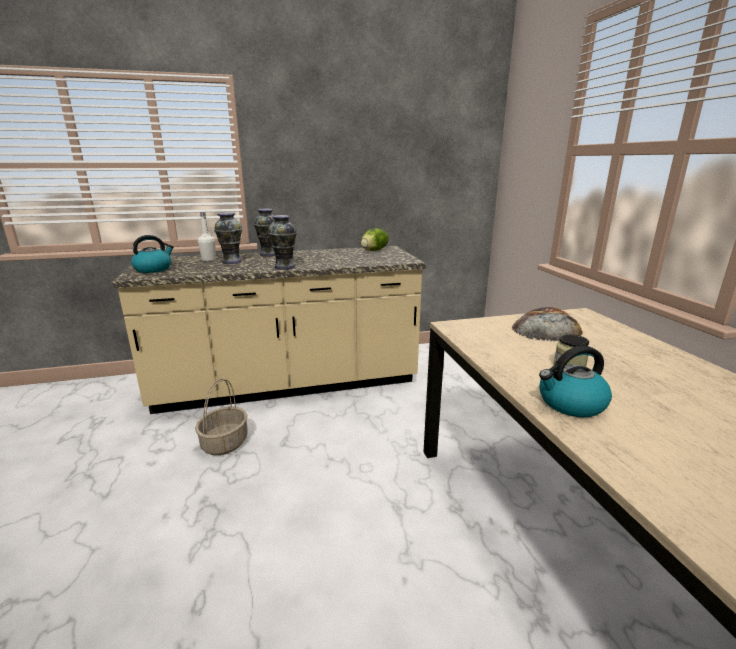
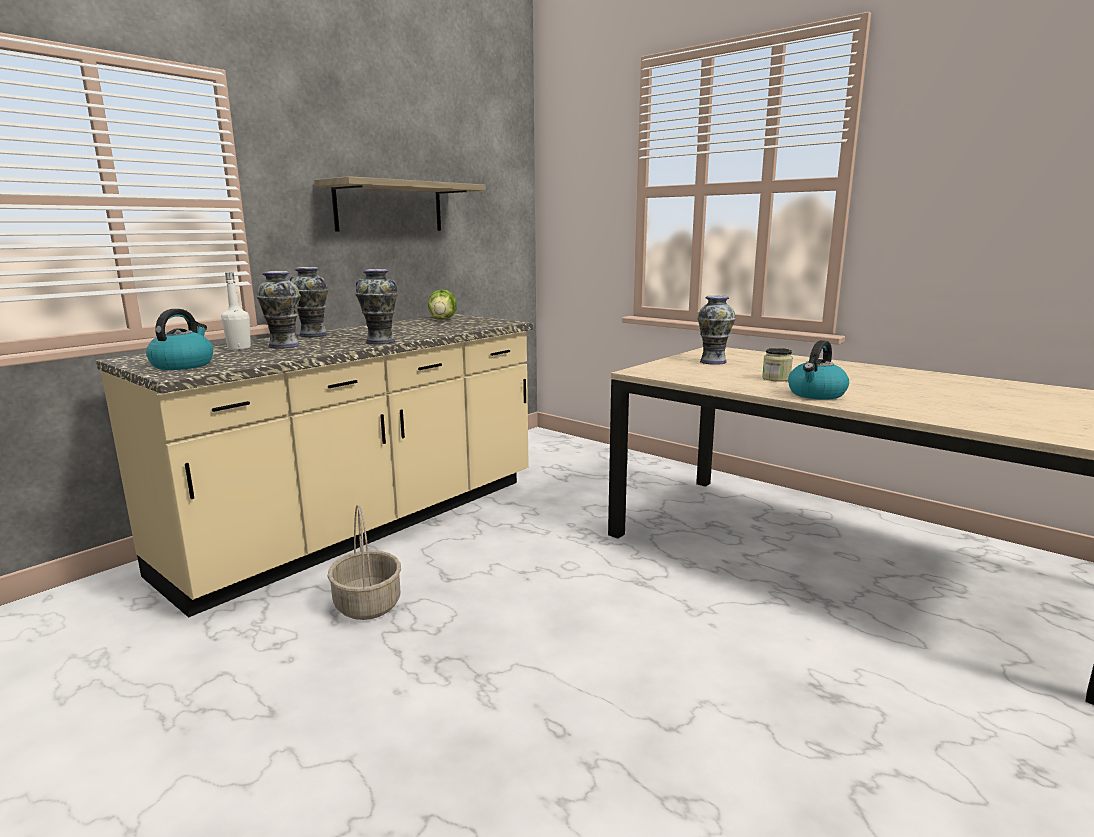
camera: 35 degrees left, 5 degrees down
bread [512,307,583,341] -> vase [697,295,736,365]
none -> shelf [314,176,486,232]

